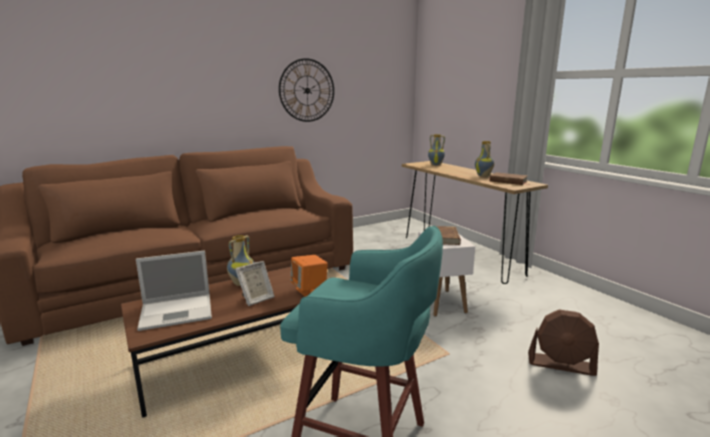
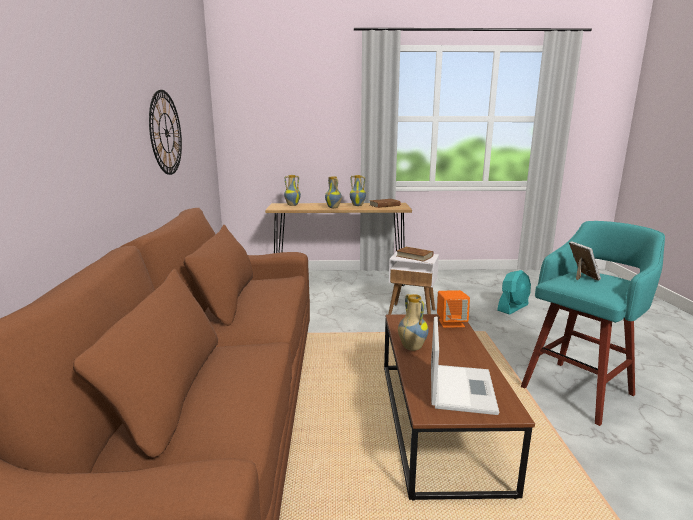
camera: 60 degrees left, 0 degrees up
picture frame [235,261,274,306] -> picture frame moved to [569,241,601,281]
brown fan [528,309,599,376] -> turquoise fan [497,270,531,314]
none -> vase [325,176,342,208]

